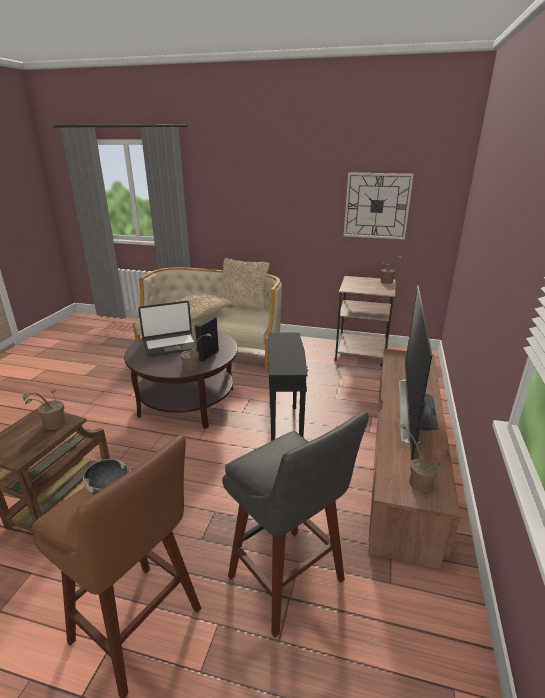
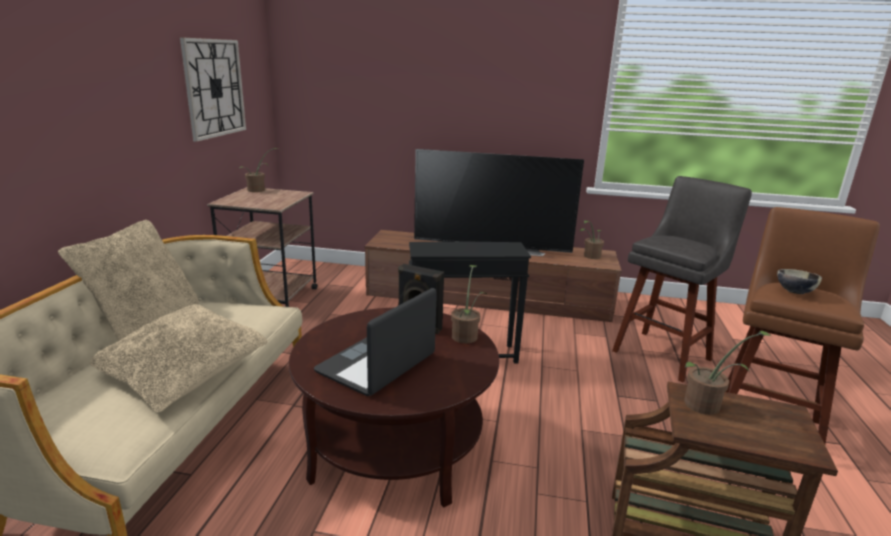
camera: 95 degrees left, 5 degrees down
laptop [138,301,197,357] -> laptop turned 120 degrees counterclockwise [314,288,437,396]

